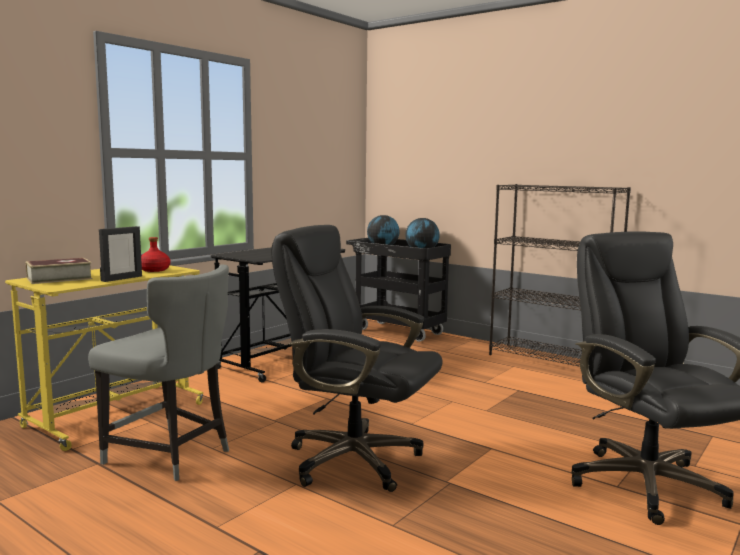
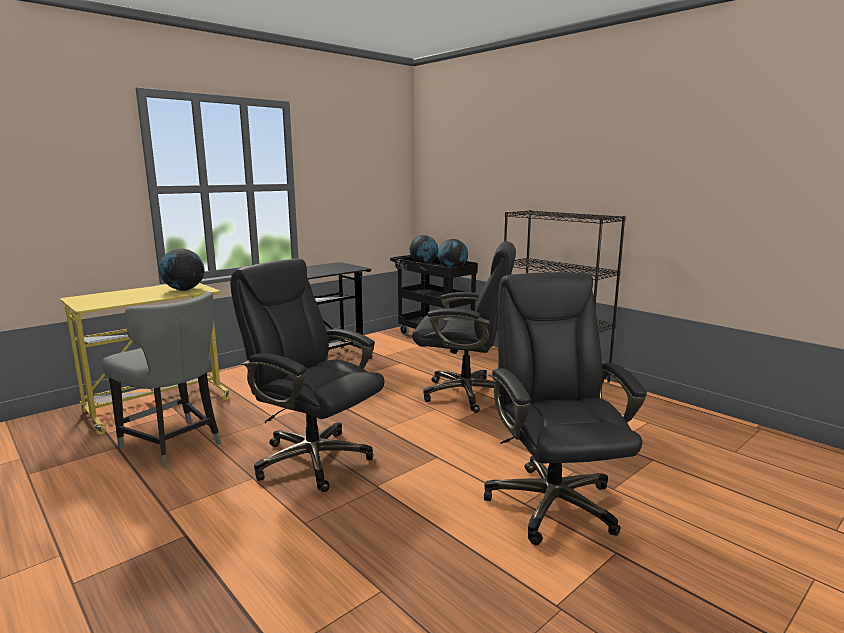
camera: 10 degrees right, 5 degrees up
book [26,258,93,284] -> none
picture frame [99,226,142,282] -> none
red bottle [141,237,170,272] -> globe [159,248,204,291]
none -> black office chair [412,241,516,413]

